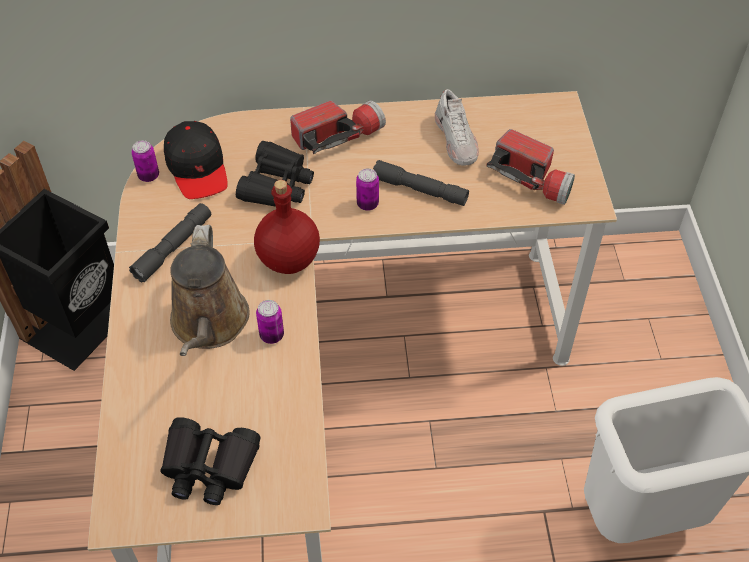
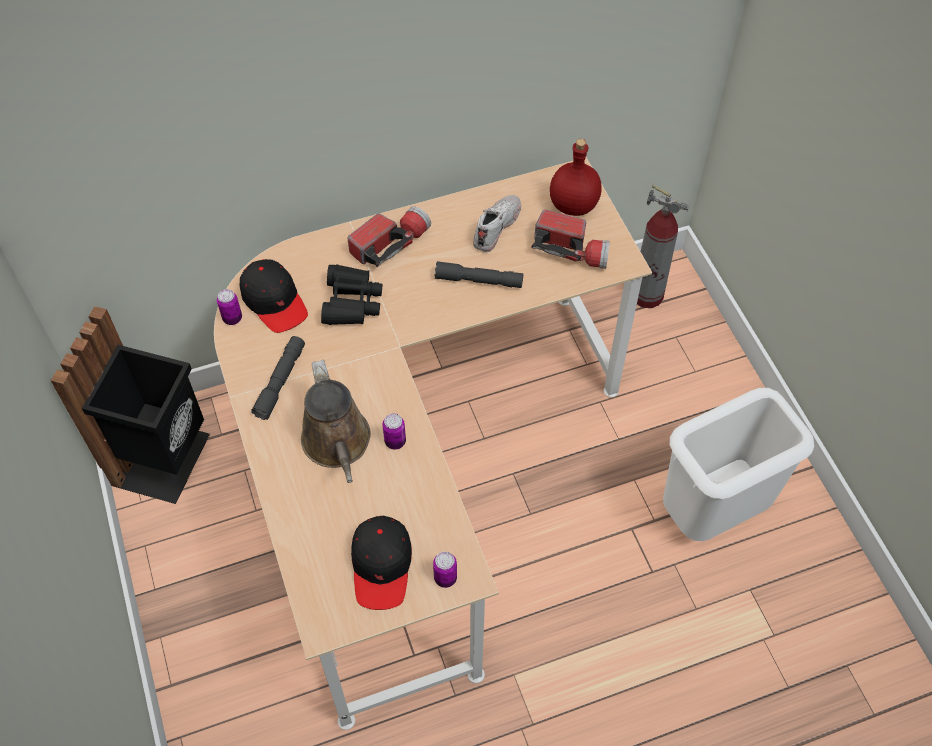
camera: 15 degrees left, 5 degrees up
black binoculars [160,417,260,505] -> black cap [351,516,412,610]
red bottle [254,180,320,274] -> red bottle moved to [550,139,602,216]
can [356,168,379,211] -> can moved to [433,552,457,588]
white shoe [435,89,479,166] -> white shoe turned 120 degrees counterclockwise [473,195,521,252]
none -> fire extinguisher [637,185,689,308]

